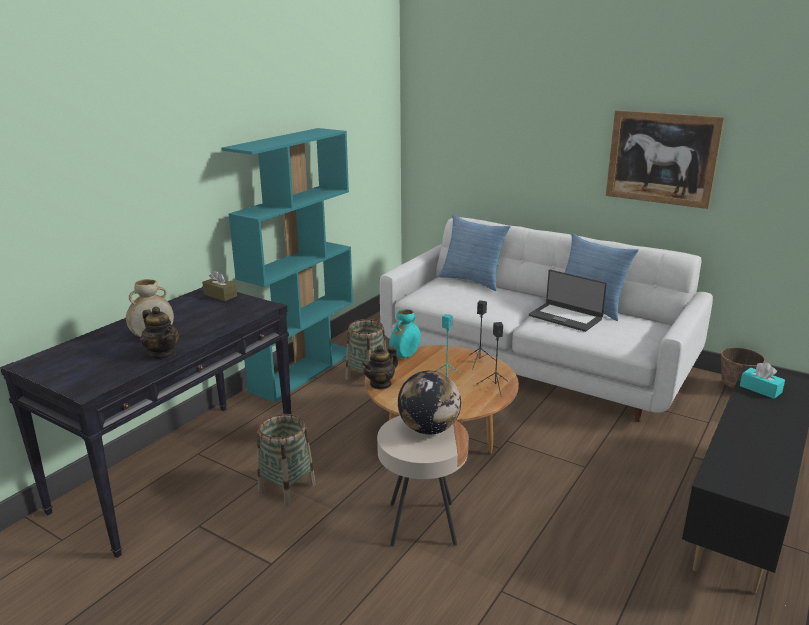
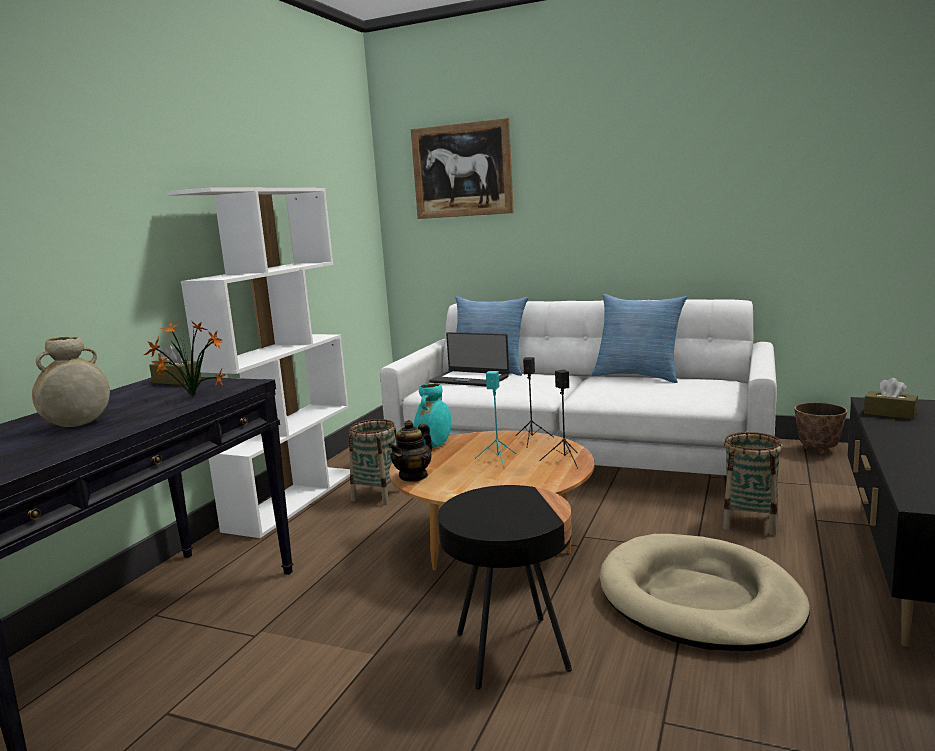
camera: 10 degrees left, 10 degrees down
teapot [140,306,179,359] -> none
turquoise bookcase [221,128,353,402] -> white bookcase [167,187,350,538]
basket [257,414,316,506] -> basket moved to [722,432,783,535]
beige side table [377,416,469,547] -> black side table [438,485,572,689]
globe [398,371,461,435] -> none
laptop [529,270,607,332] -> laptop moved to [429,332,510,387]
picture [606,110,724,209] -> picture moved to [411,118,514,219]
turquoise tissue box [740,363,785,399] -> brown tissue box [864,378,918,419]
none -> potted plant [144,320,227,397]
none -> beige dog bed [600,534,810,651]

